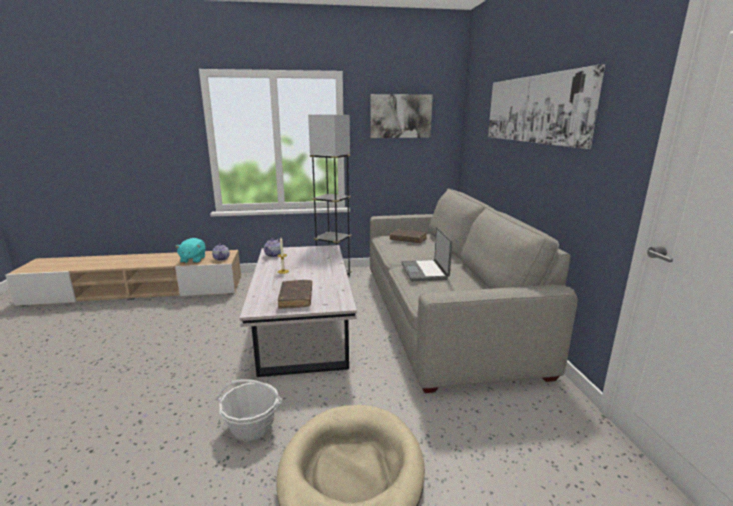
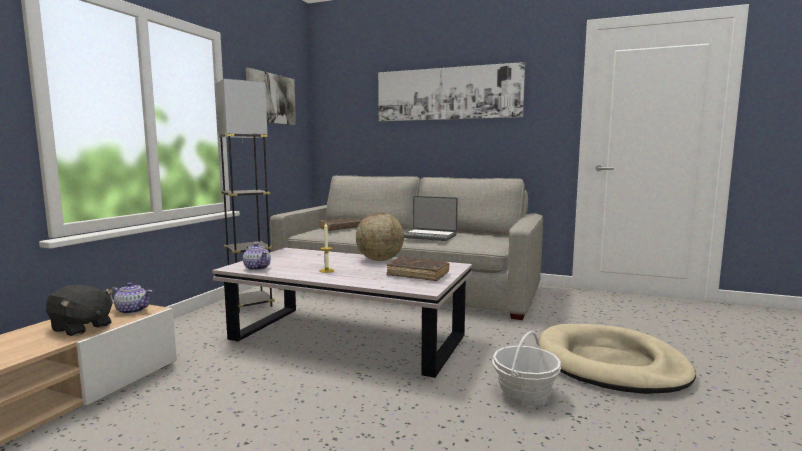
camera: 60 degrees left, 10 degrees down
turquoise plush toy [175,238,206,263] -> black plush toy [46,285,113,336]
none -> globe [356,212,404,261]

